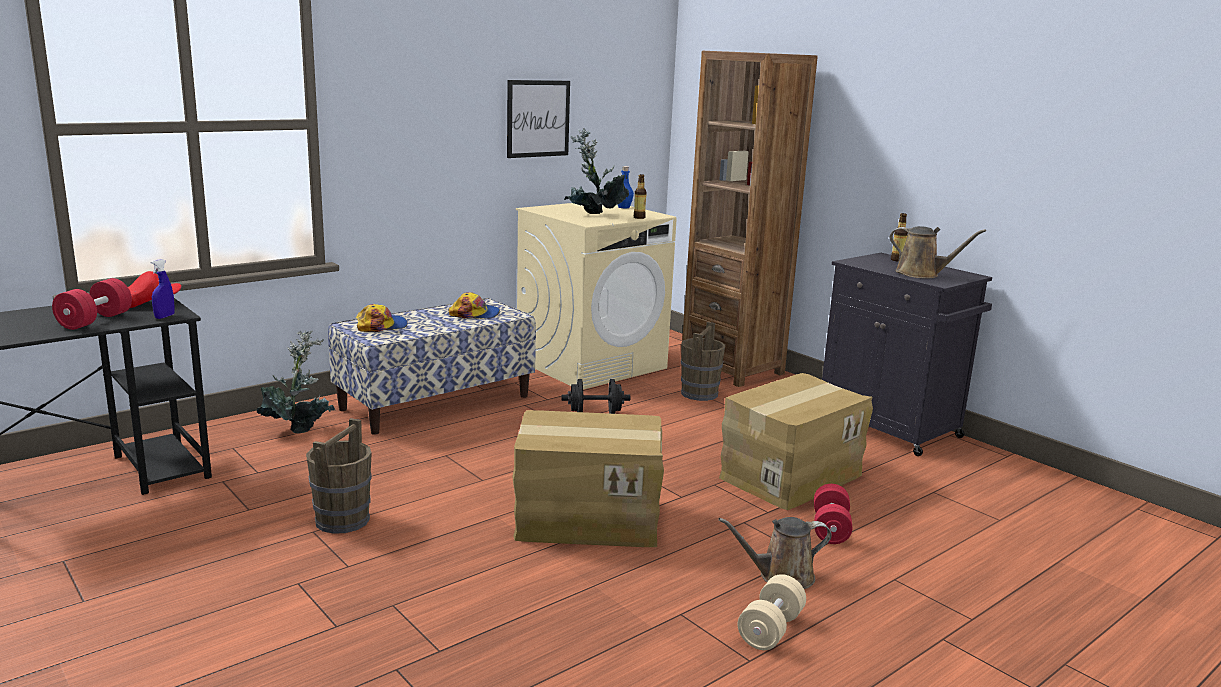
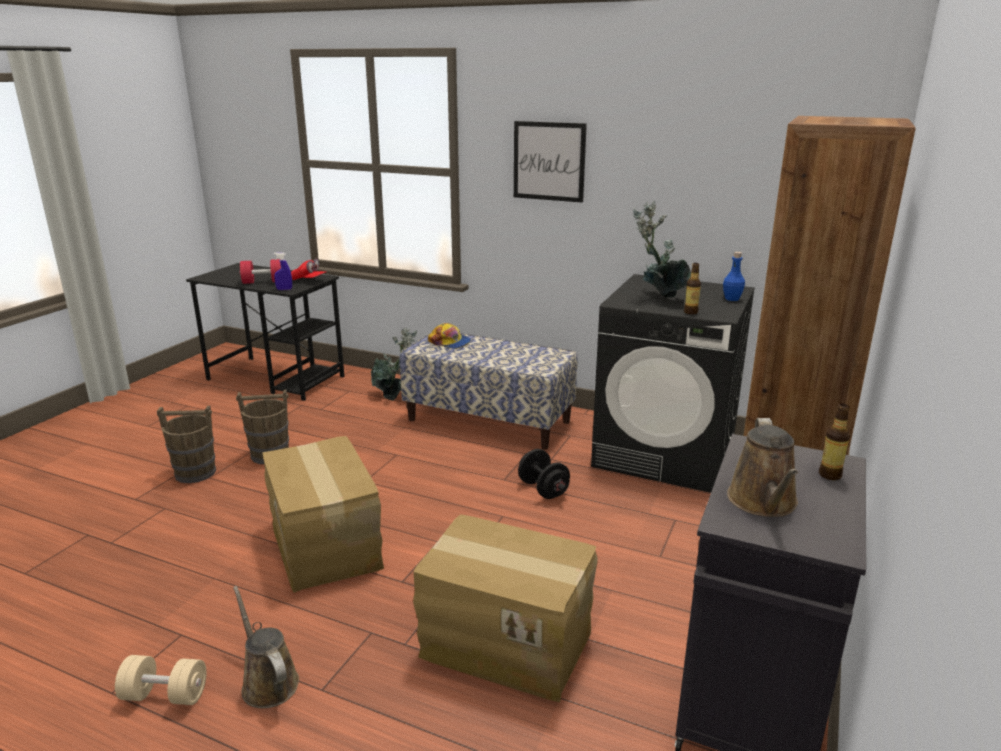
camera: 65 degrees right, 5 degrees up
cap [448,292,500,319] -> none
picture [507,80,570,158] -> picture moved to [514,121,587,203]
beige washing machine [516,203,677,389] -> black washing machine [591,274,755,493]
brown bucket [681,322,725,401] -> brown bucket moved to [157,406,216,483]
red dumbbell [814,484,852,544] -> none

